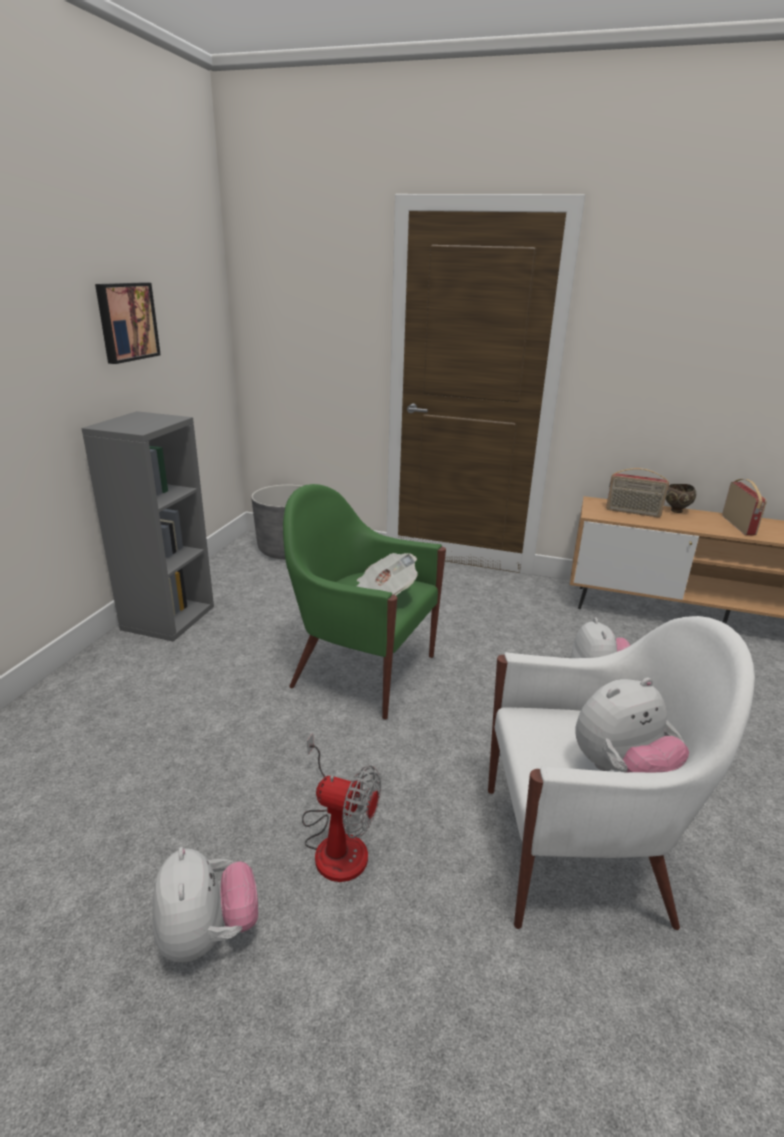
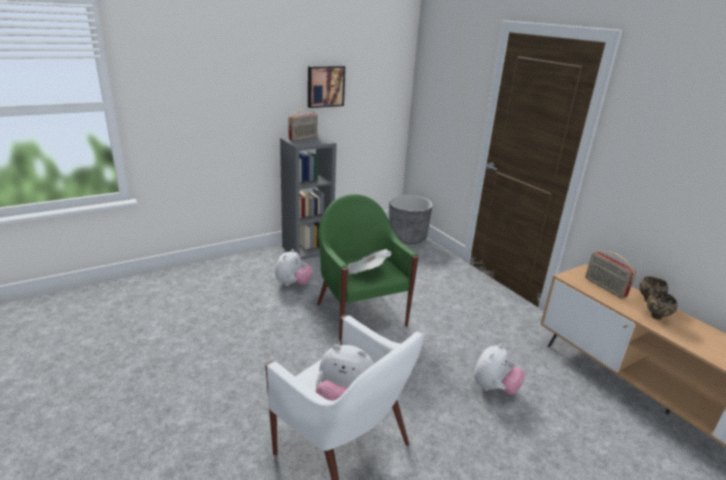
camera: 40 degrees right, 0 degrees up
plush toy [152,847,258,962] -> plush toy moved to [275,249,313,286]
fan [302,733,381,882] -> none
radio [722,479,767,536] -> radio moved to [288,109,318,141]
none -> brown bowl [647,291,678,320]

